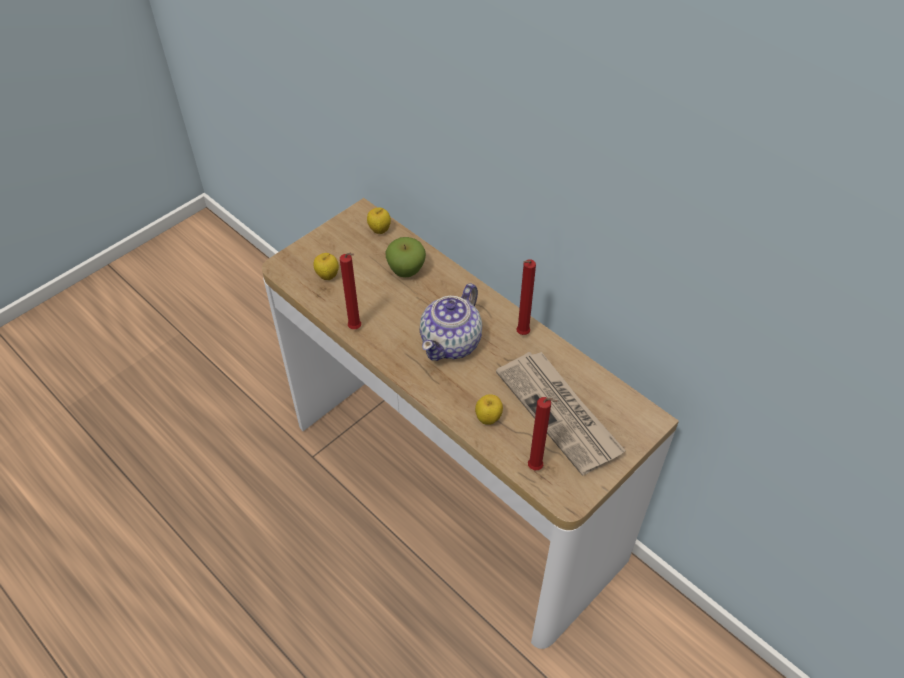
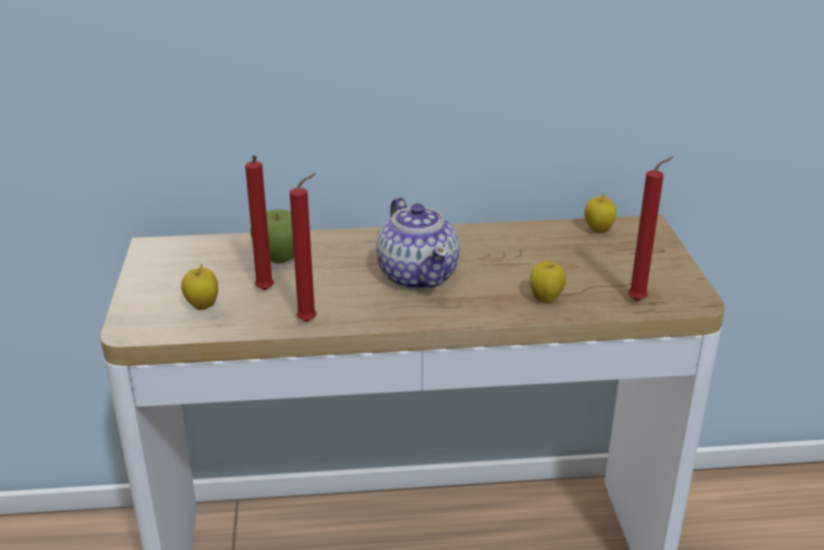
camera: 50 degrees left, 20 degrees down
apple [367,207,391,234] -> apple moved to [584,193,616,233]
newspaper [496,352,626,476] -> none
red candle [516,260,536,335] -> red candle moved to [245,155,274,290]

